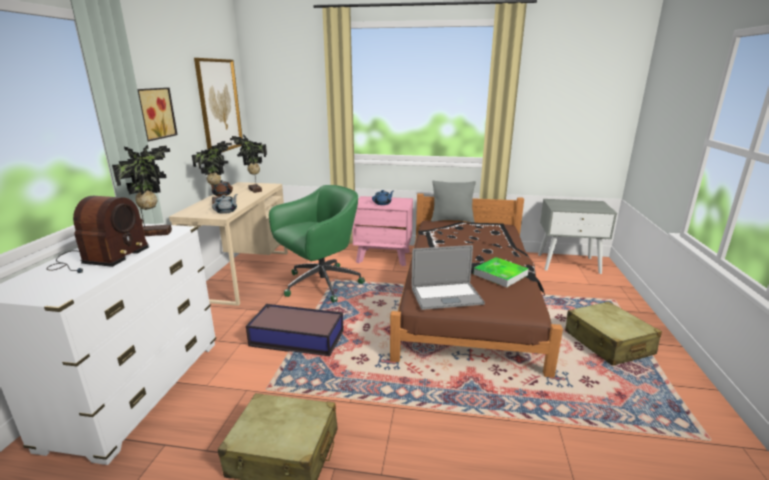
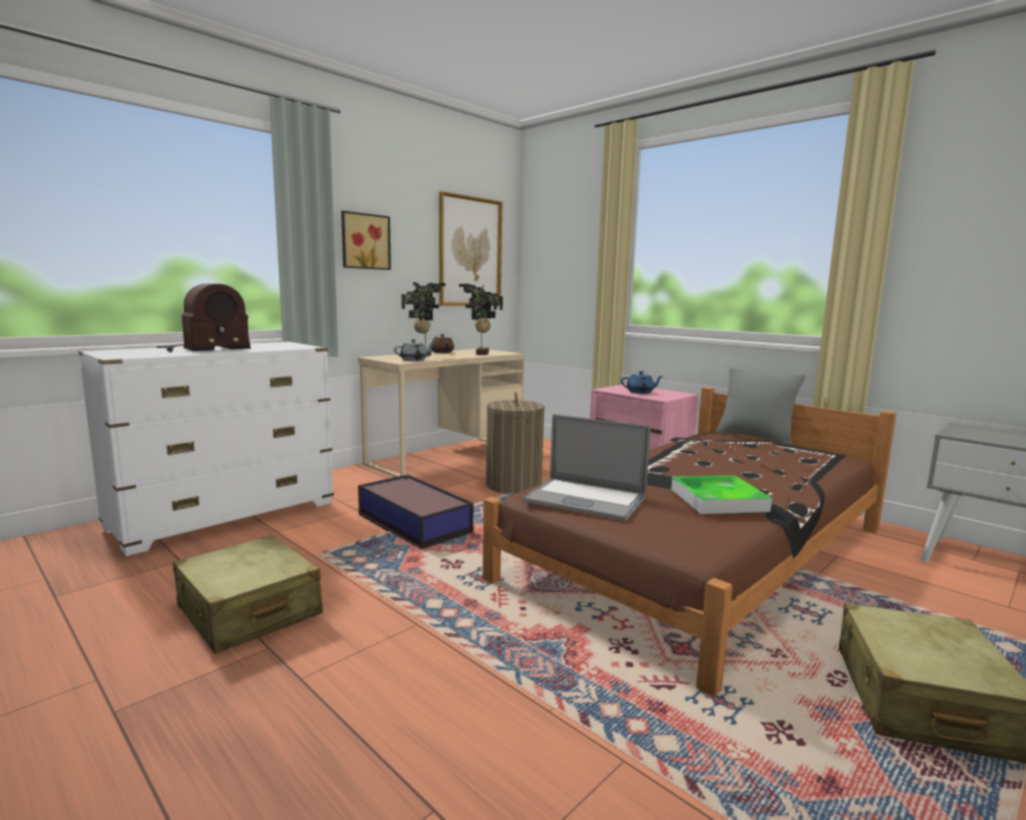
camera: 35 degrees right, 10 degrees down
potted plant [112,145,172,236] -> none
green office chair [269,185,365,303] -> laundry basket [486,392,545,494]

